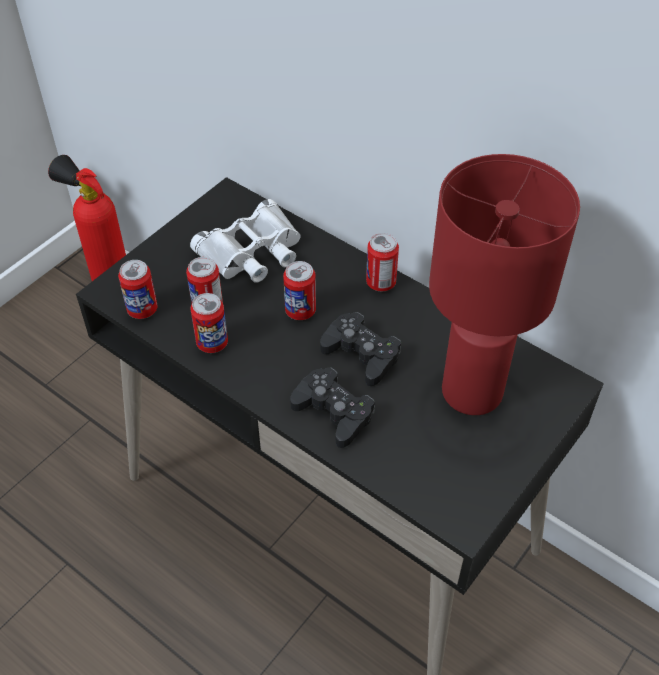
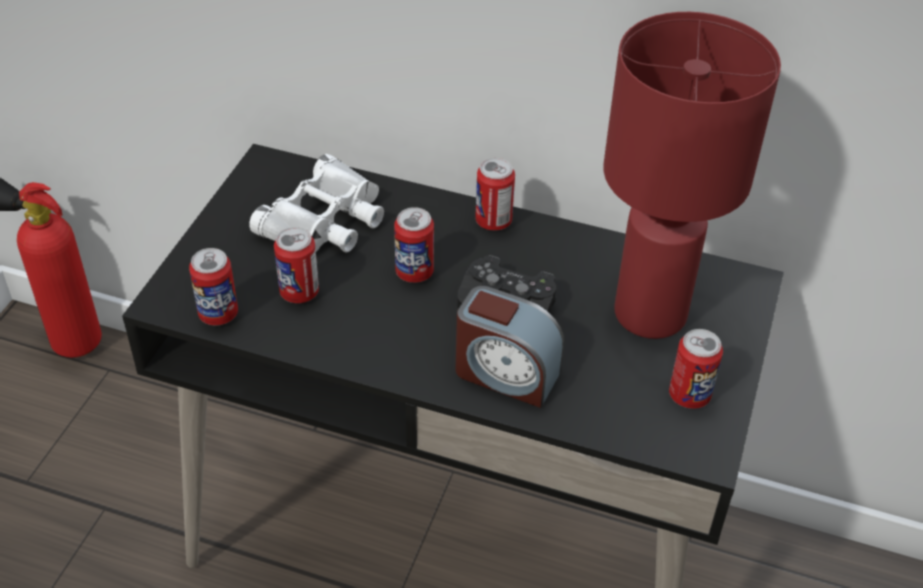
camera: 20 degrees left, 5 degrees down
can [190,293,228,353] -> can moved to [669,329,723,409]
black game controller [290,367,375,448] -> alarm clock [456,286,564,408]

